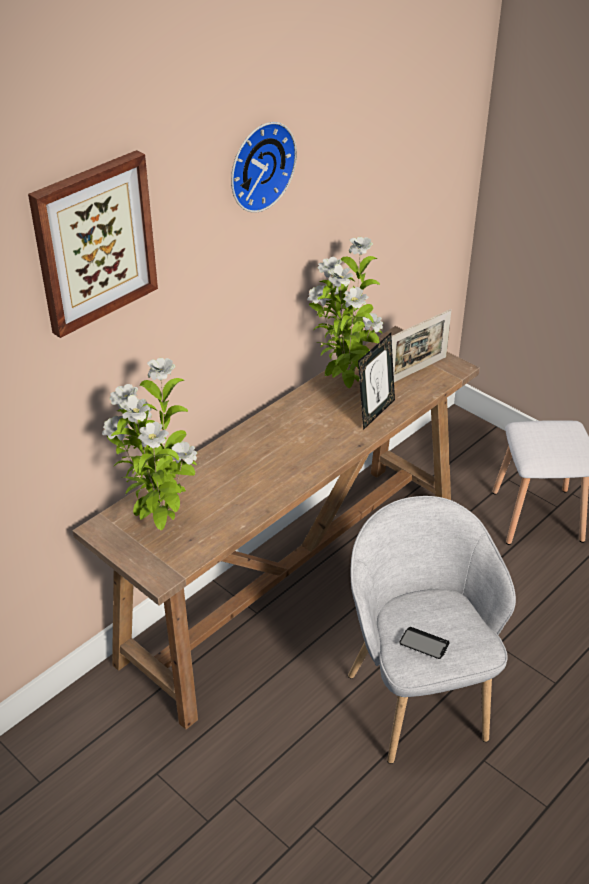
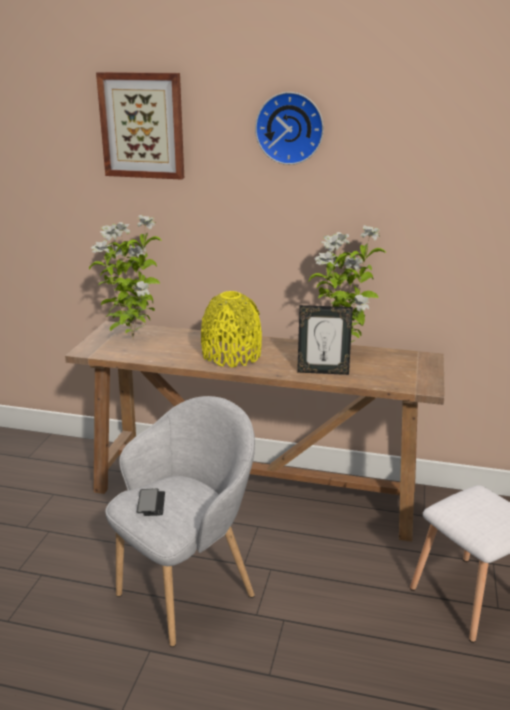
camera: 60 degrees right, 15 degrees down
picture frame [391,309,451,382] -> none
none -> yellow vase [201,291,262,368]

